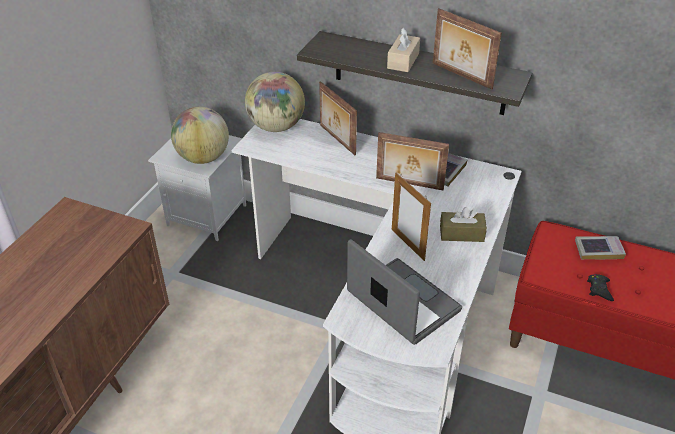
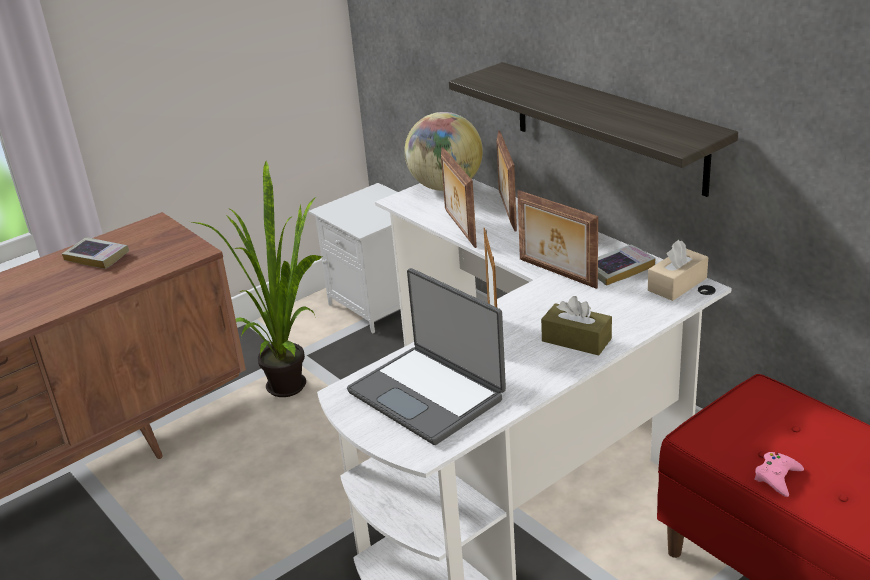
camera: 30 degrees right, 10 degrees down
globe [171,107,229,164] -> none
laptop [347,239,462,345] -> laptop turned 150 degrees clockwise [347,268,506,445]
beige tissue box [387,28,420,72] -> beige tissue box moved to [648,240,708,301]
picture frame [433,8,502,90] -> picture frame moved to [441,147,477,248]
book [575,236,626,260] -> book moved to [62,237,129,269]
black game controller [587,274,614,301] -> pink game controller [754,452,804,497]
none -> potted plant [191,160,322,397]

